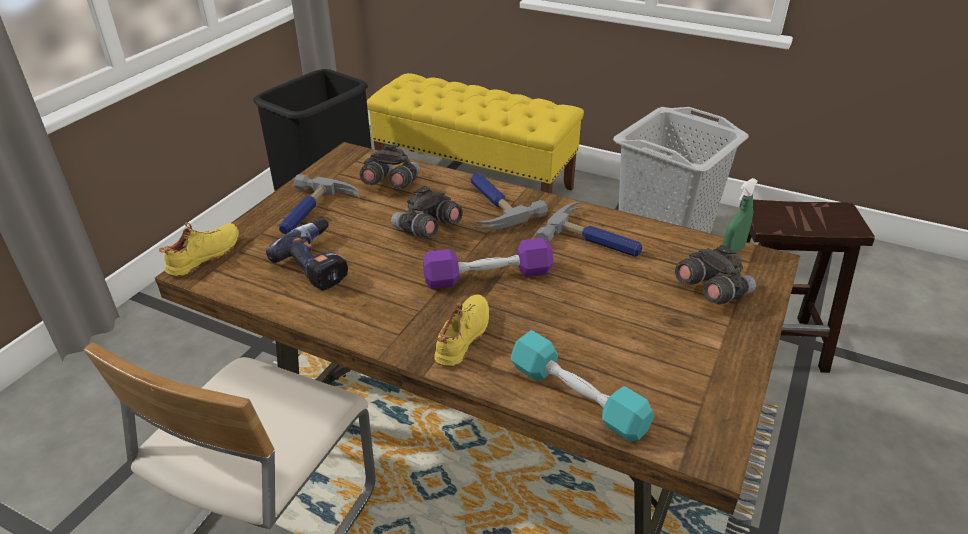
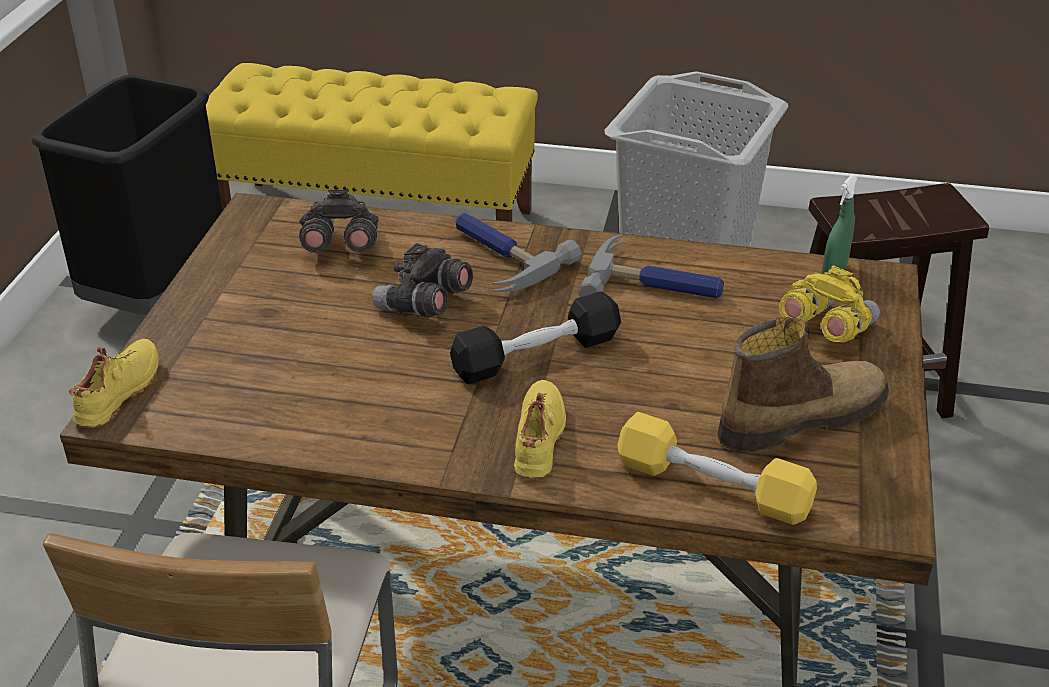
camera: 15 degrees left, 0 degrees up
power drill [266,219,348,291] -> none
hammer [279,174,360,234] -> none
purple dumbbell [423,238,554,289] -> black dumbbell [450,292,621,384]
turquoise dumbbell [511,330,654,442] -> yellow dumbbell [617,412,817,525]
grey binoculars [675,244,756,305] -> yellow binoculars [779,265,880,343]
none -> boot [717,317,889,452]

